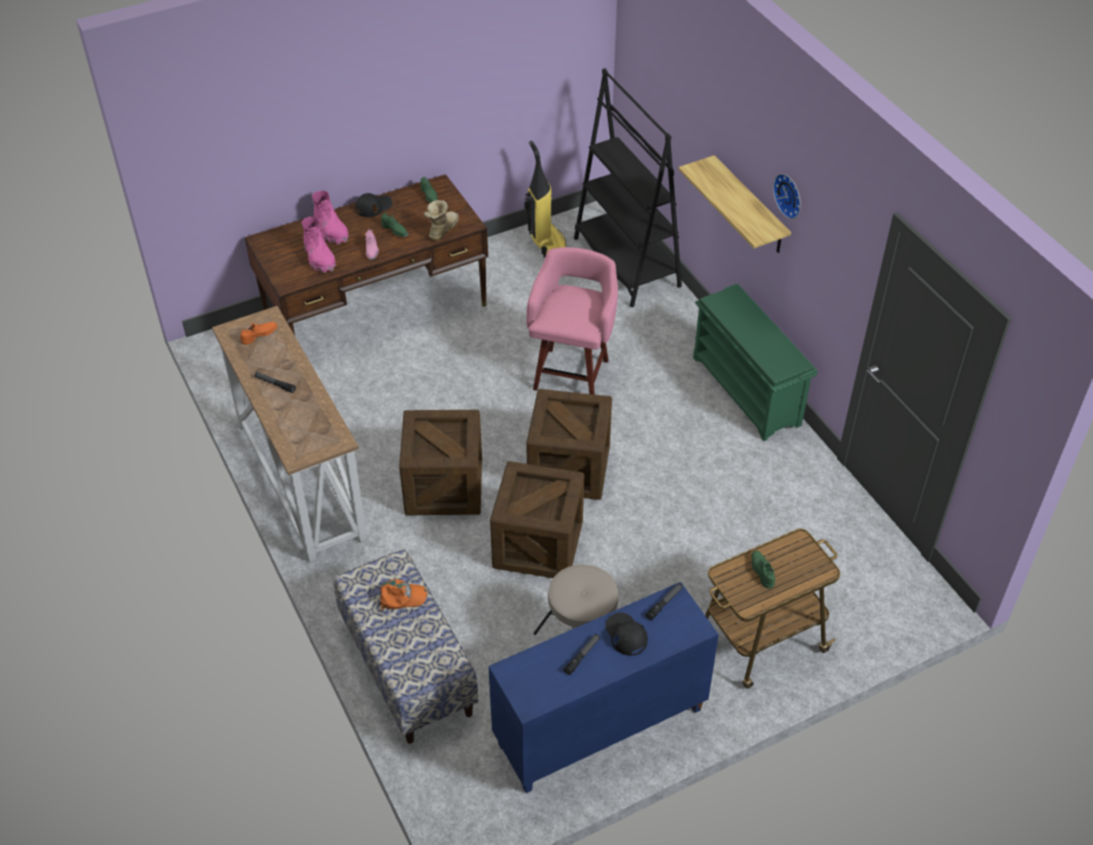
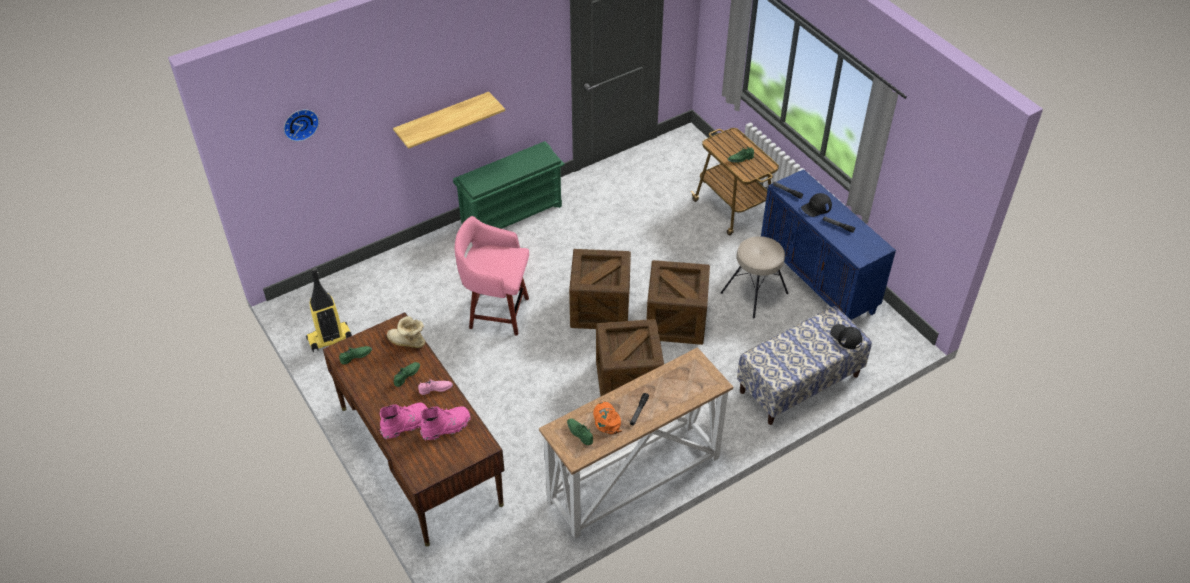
camera: 95 degrees left, 0 degrees up
orange shoe [240,322,278,345] -> green shoe [567,418,593,445]
black cap [355,193,392,217] -> black cap moved to [830,324,863,349]
orange cap [379,579,428,611] -> orange cap moved to [593,401,622,435]
black bookcase [574,68,682,307] -> none
wall clock [773,174,801,219] -> wall clock moved to [284,109,319,141]

